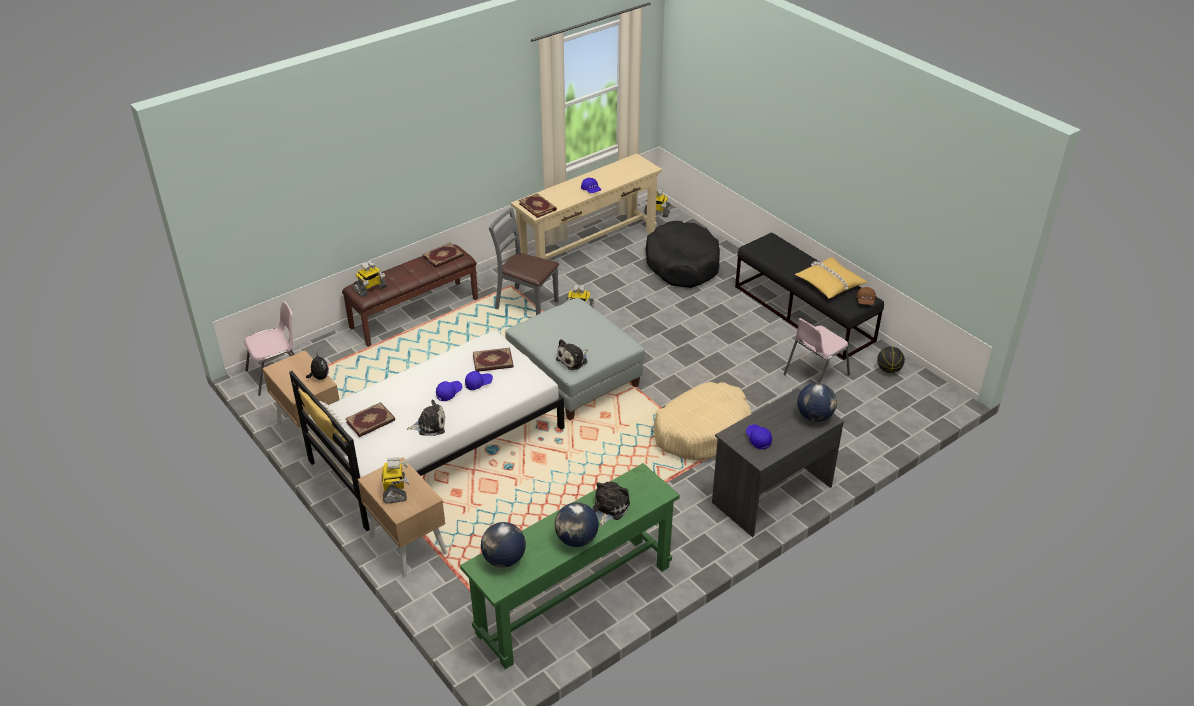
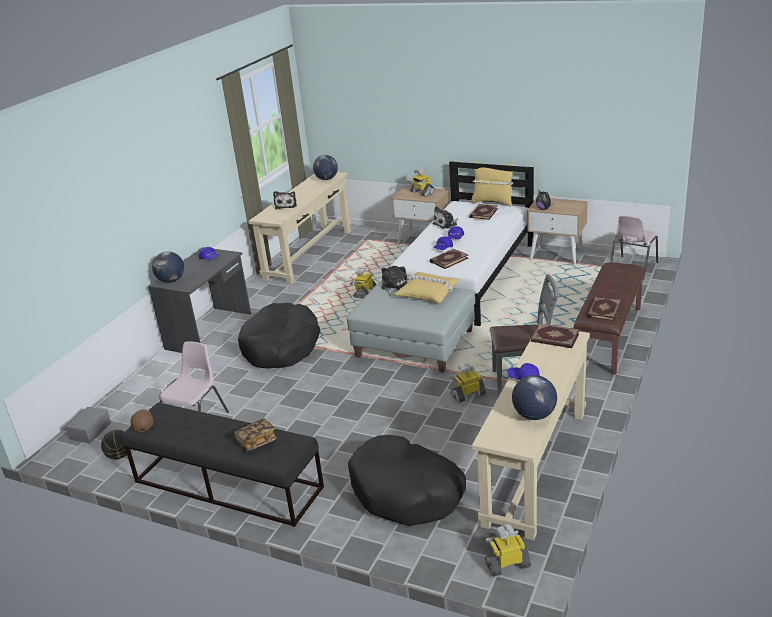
camera: 155 degrees right, 10 degrees down
toy robot [353,261,387,297] -> toy robot moved to [350,267,376,298]
green console table [460,463,680,669] -> beige console table [249,172,351,285]
globe [555,502,599,547] -> globe moved to [512,375,557,420]
beige dog bed [654,382,752,460] -> black dog bed [238,303,320,369]
yellow pillow [795,257,868,299] -> yellow pillow moved to [394,272,460,303]
none -> grey storage box [66,407,111,443]
none -> book [234,419,277,451]

